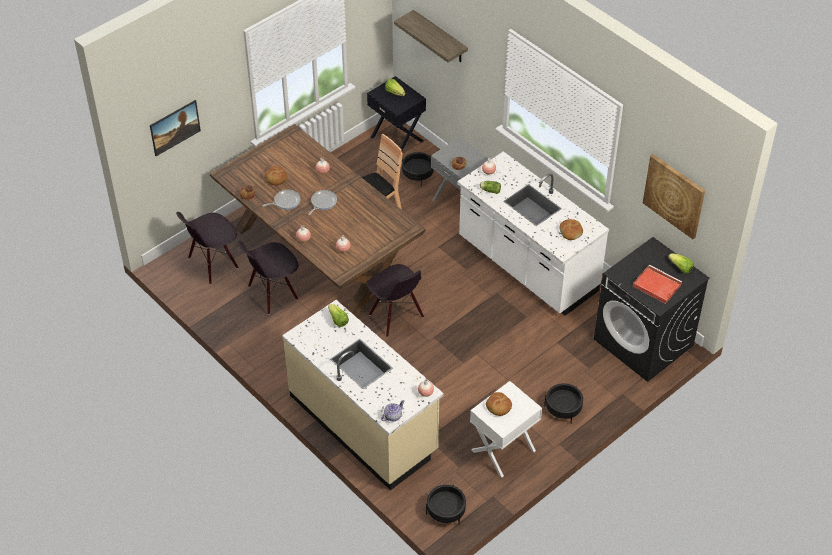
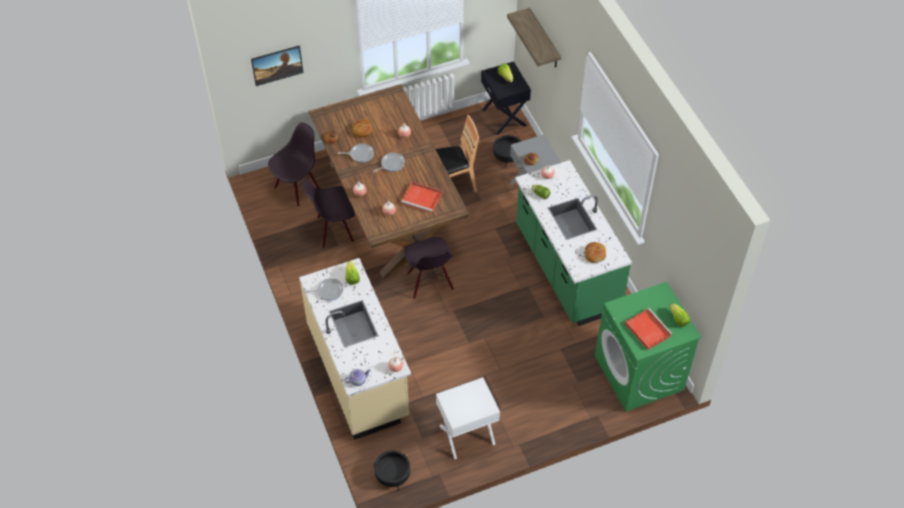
camera: 20 degrees right, 5 degrees up
black chair [176,212,239,284] -> black chair turned 150 degrees clockwise [268,123,320,207]
white counter [457,151,609,316] -> green counter [515,160,632,326]
bread [486,392,512,416] -> none
black planter [544,383,583,423] -> none
black washing machine [594,237,710,382] -> green washing machine [595,282,701,411]
picture [643,154,705,239] -> none
none -> frying pan [304,278,343,301]
none -> red tray [401,182,442,213]

